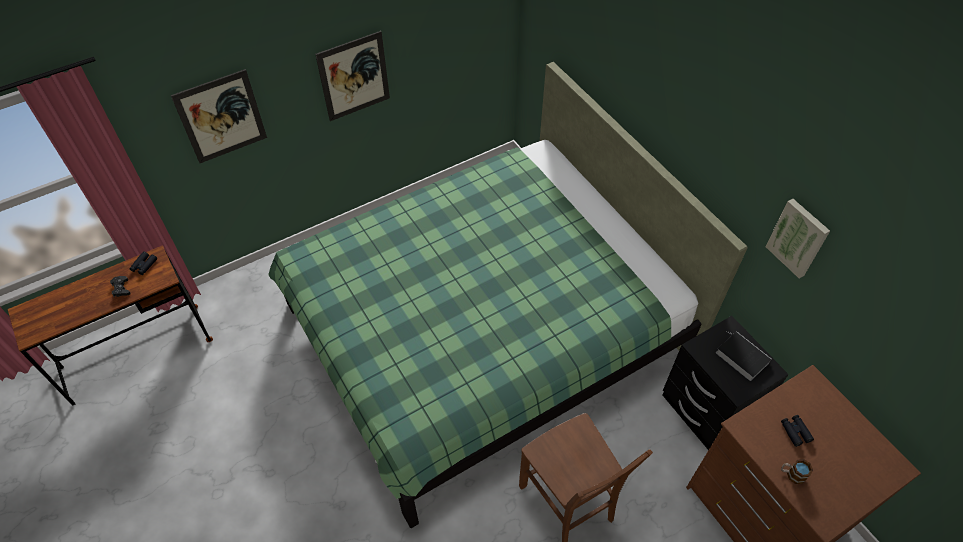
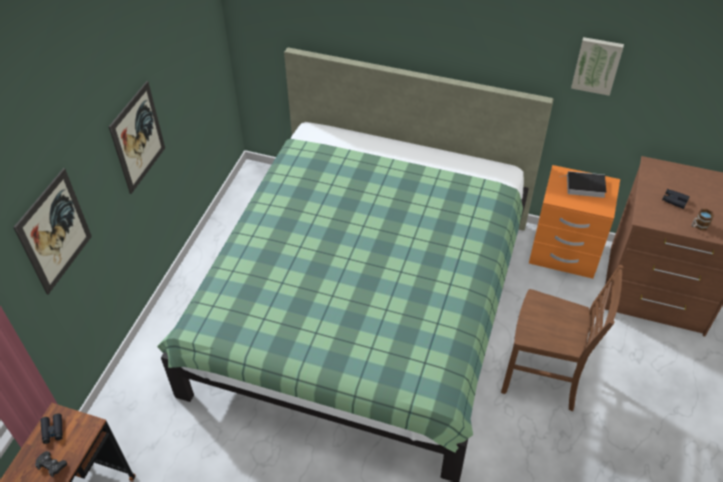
camera: 40 degrees left, 5 degrees down
black nightstand [663,316,789,450] -> orange nightstand [529,165,620,279]

